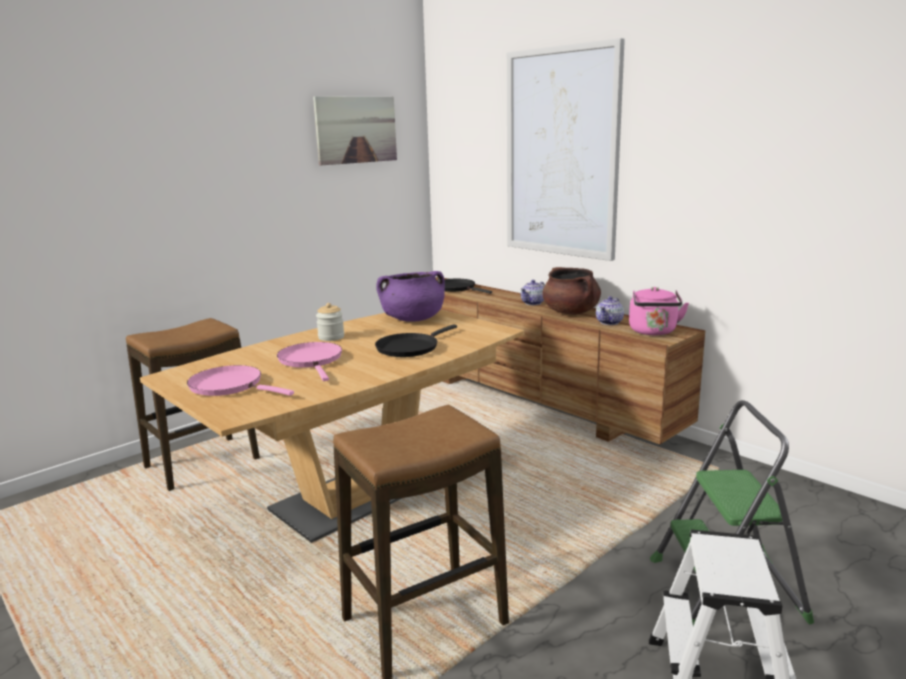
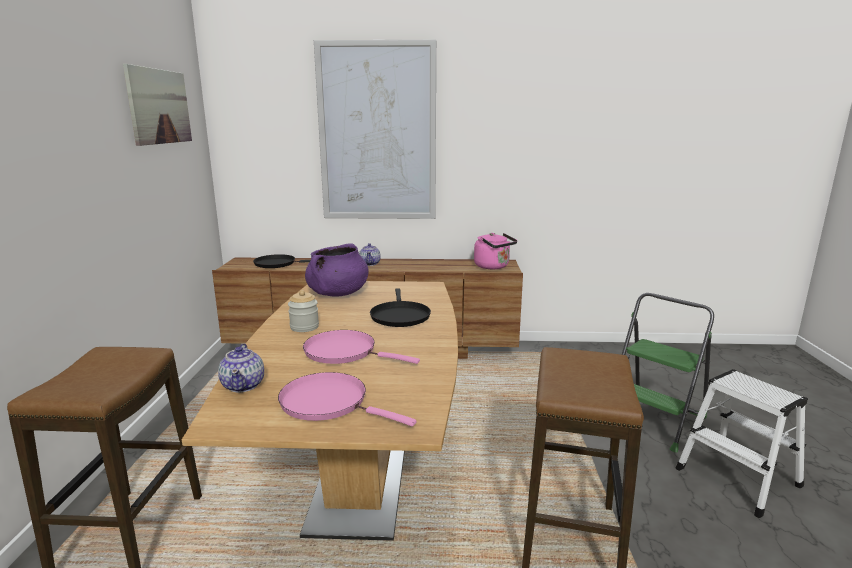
camera: 45 degrees left, 0 degrees up
pink frying pan [187,365,294,396] -> pink frying pan turned 45 degrees clockwise [278,372,416,426]
brown cooking pot [542,267,601,315] -> none
teapot [596,296,624,325] -> teapot moved to [218,344,264,392]

